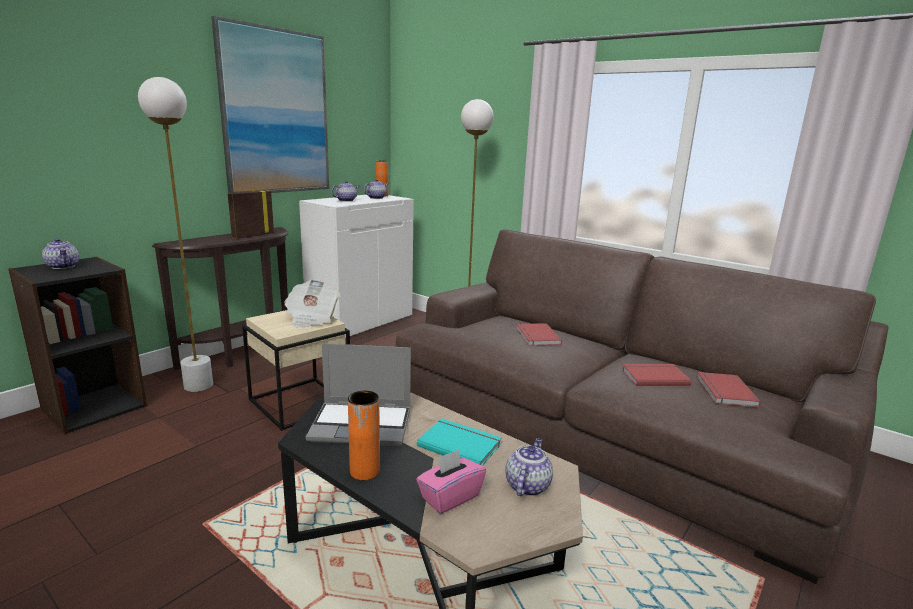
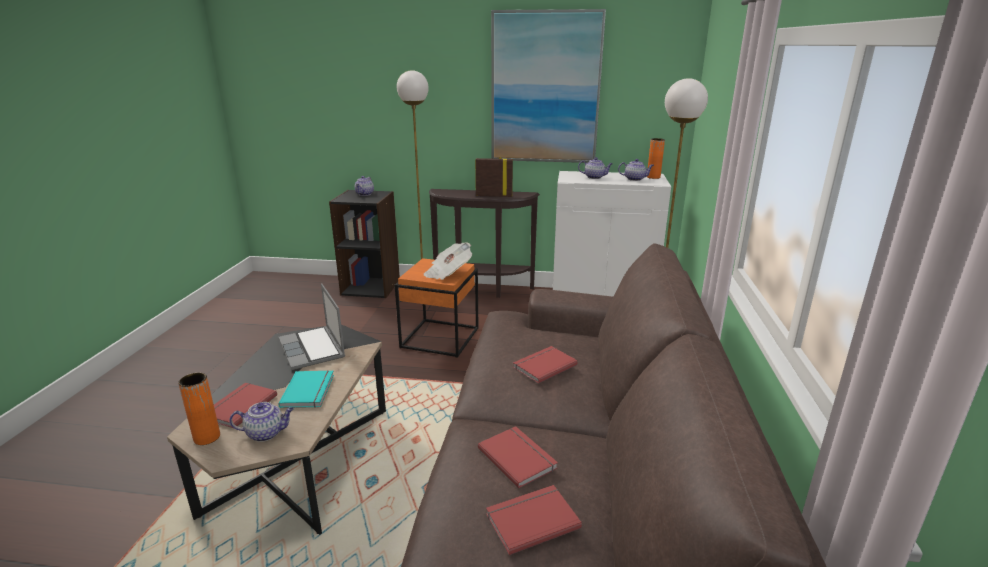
camera: 60 degrees right, 5 degrees up
beige side table [242,310,350,431] -> orange side table [395,258,479,358]
orange vase [348,391,380,480] -> orange vase moved to [178,373,220,445]
pink tissue box [416,449,486,514] -> red book [214,383,277,428]

